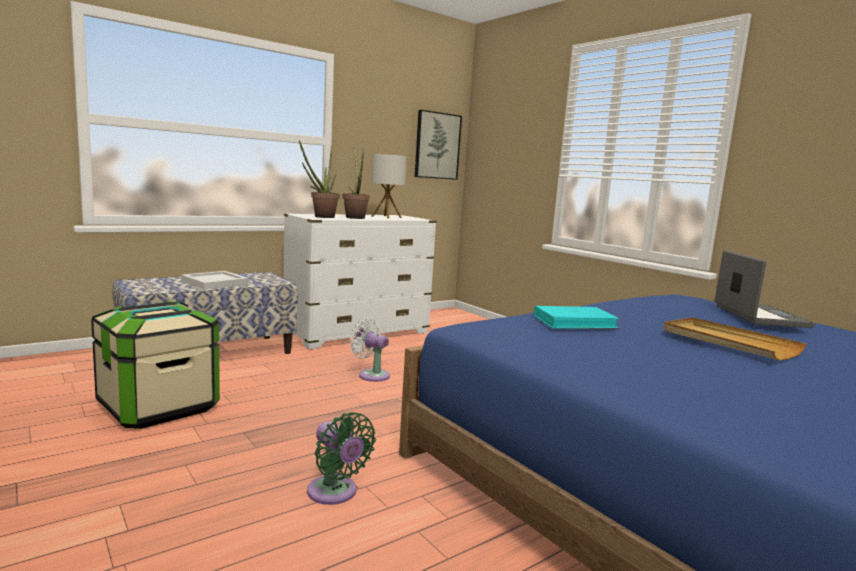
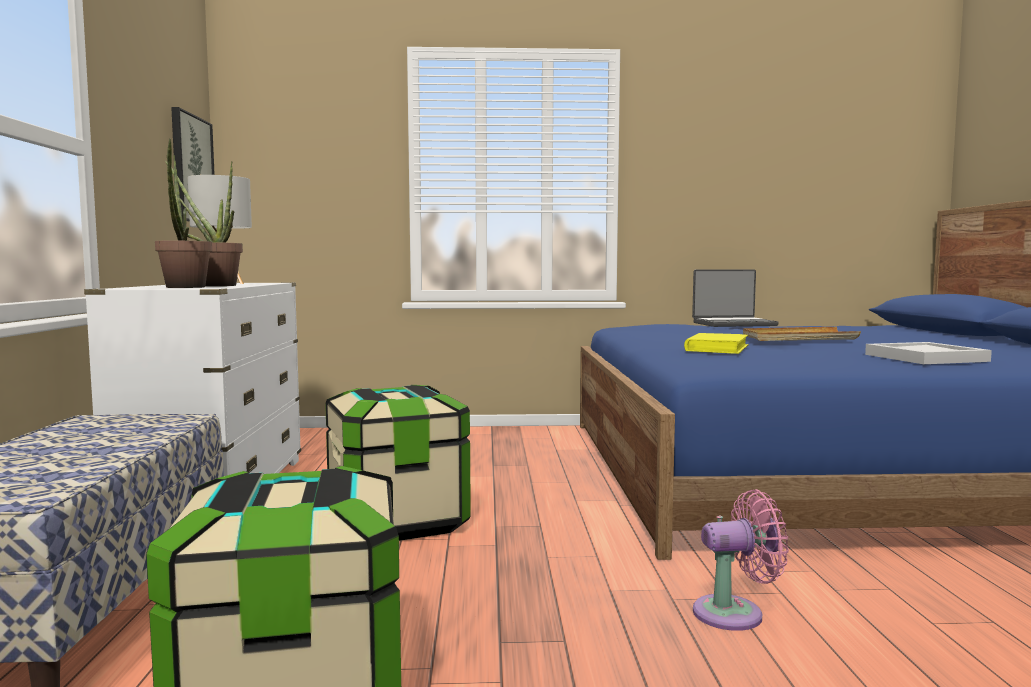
camera: 55 degrees left, 5 degrees down
white tray [181,271,249,290] -> white tray moved to [865,342,992,364]
green fan [307,412,376,505] -> pink fan [693,489,789,631]
white fan [350,318,390,382] -> storage box [325,385,471,541]
turquoise book [534,306,619,329] -> yellow book [684,333,749,354]
laptop [715,250,815,328] -> laptop turned 135 degrees clockwise [692,270,779,327]

